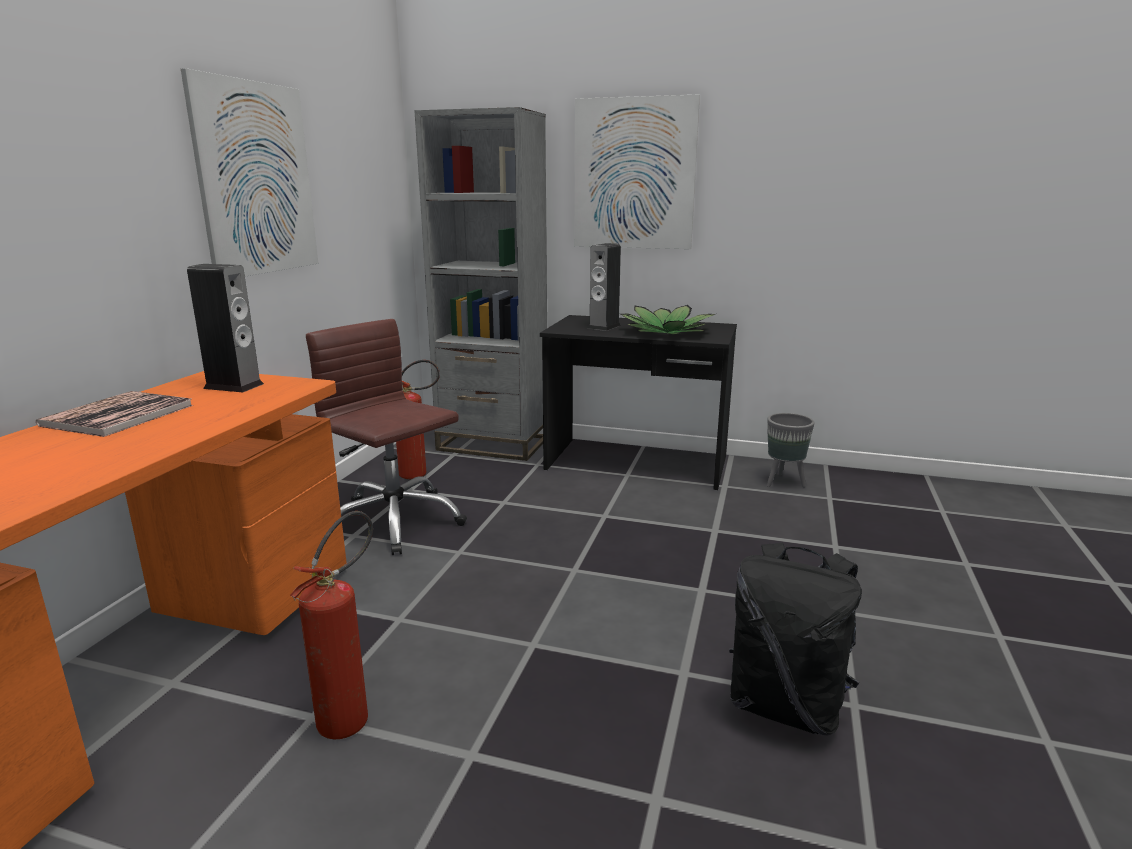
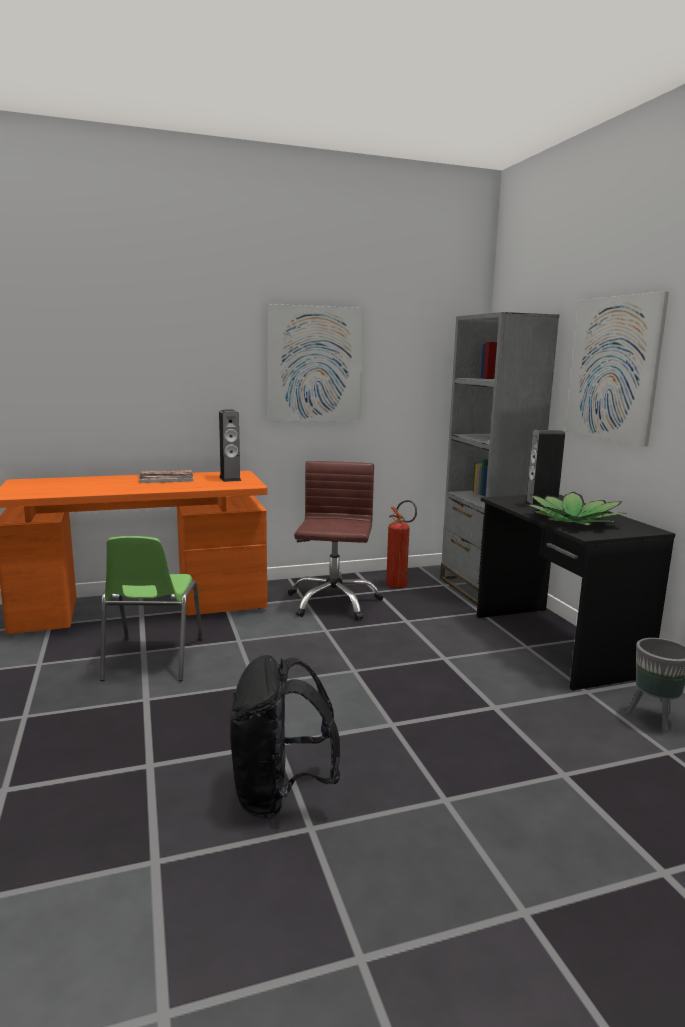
camera: 55 degrees right, 5 degrees down
fire extinguisher [290,511,373,739] -> green chair [100,536,203,681]

